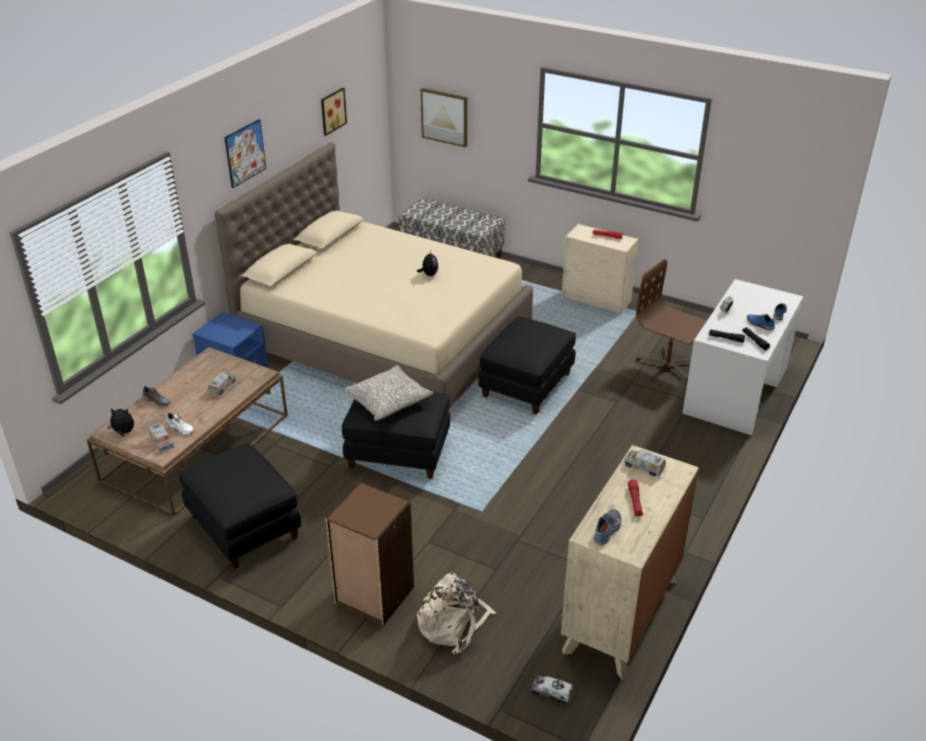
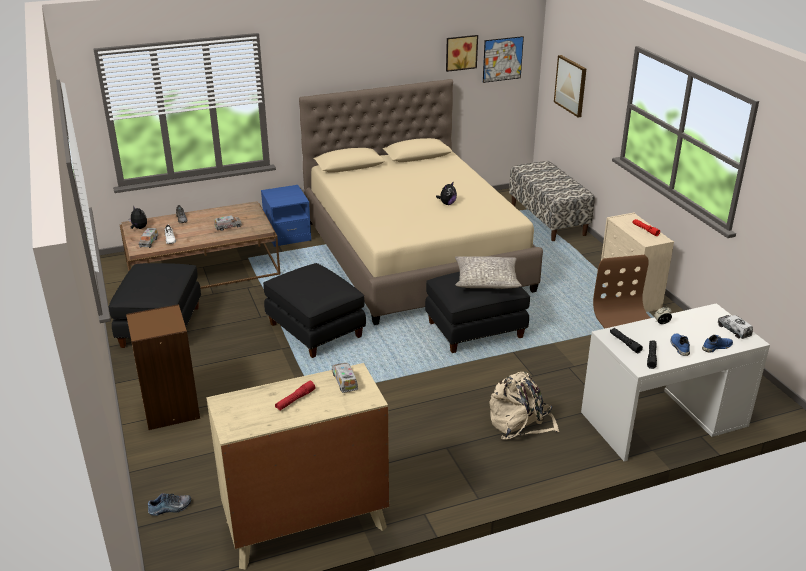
camera: 40 degrees right, 5 degrees down
picture [224,119,266,188] -> picture moved to [483,36,524,83]
grey pillow [341,365,433,421] -> grey pillow moved to [455,256,522,289]
beige backpack [417,573,497,654] -> beige backpack moved to [489,372,559,440]
toy truck [531,676,574,704] -> toy truck moved to [718,315,753,339]
shoe [594,509,621,545] -> shoe moved to [148,493,191,516]

